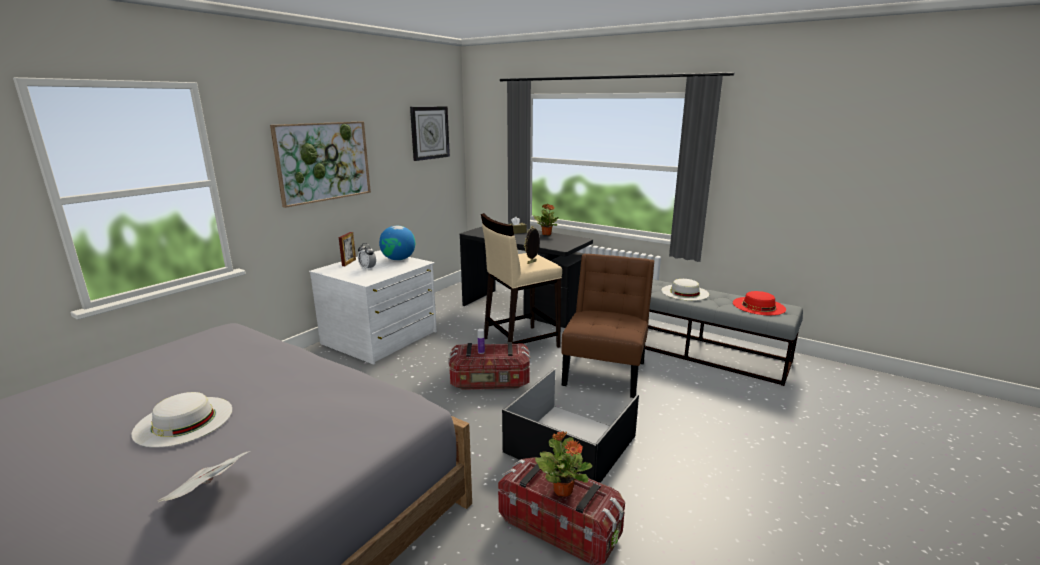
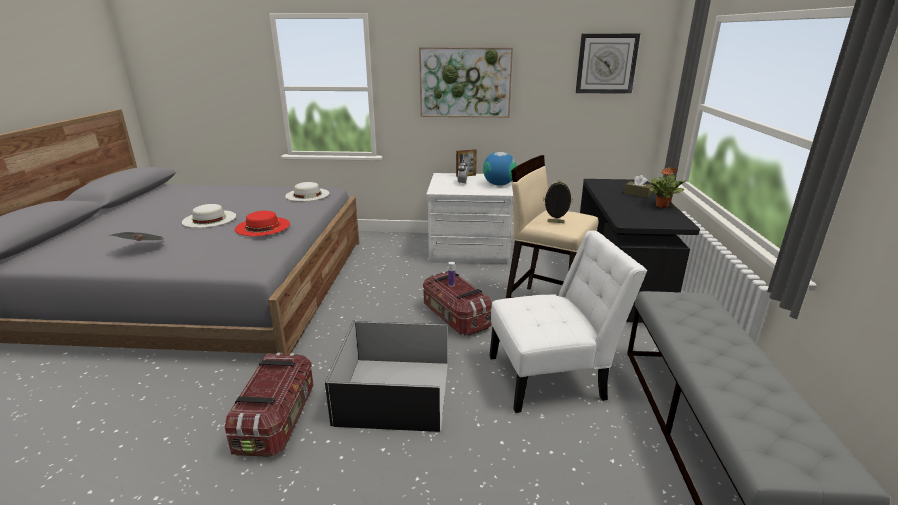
camera: 60 degrees right, 5 degrees up
potted plant [535,431,592,497] -> none
brown chair [561,254,654,398] -> white chair [489,231,647,413]
white hat [661,279,709,301] -> white hat moved to [285,182,329,201]
red hat [733,291,786,315] -> red hat moved to [235,211,290,236]

